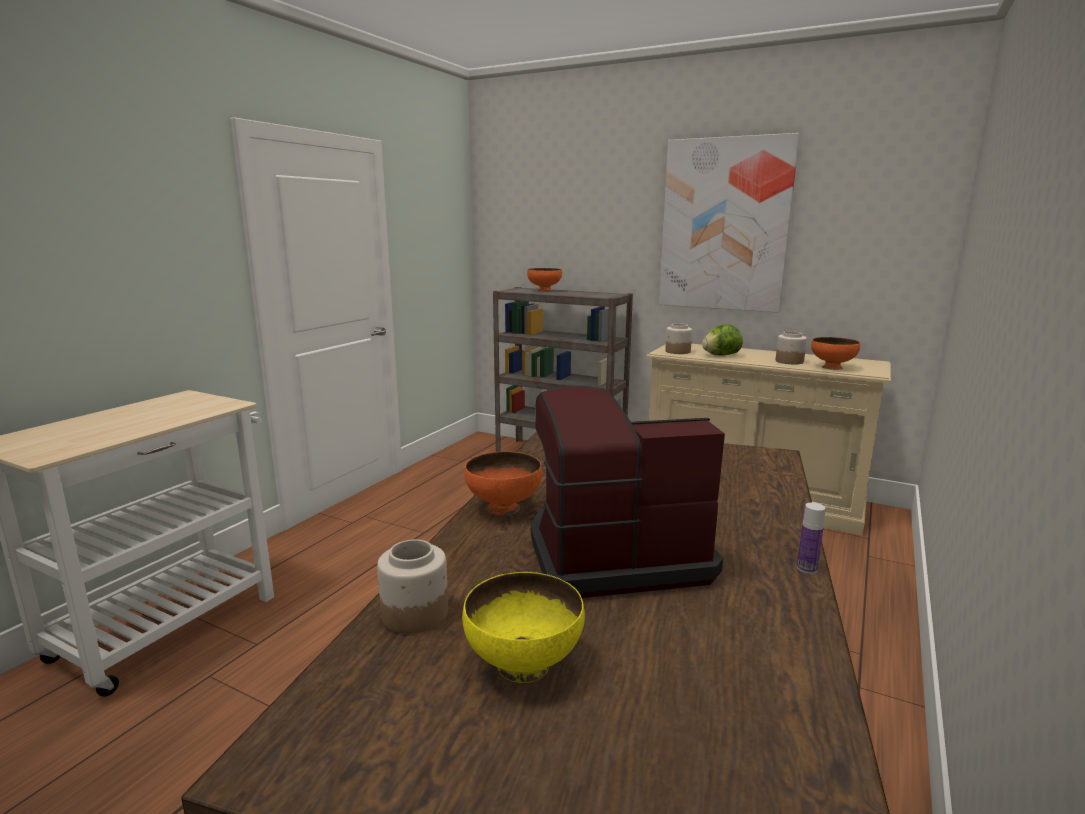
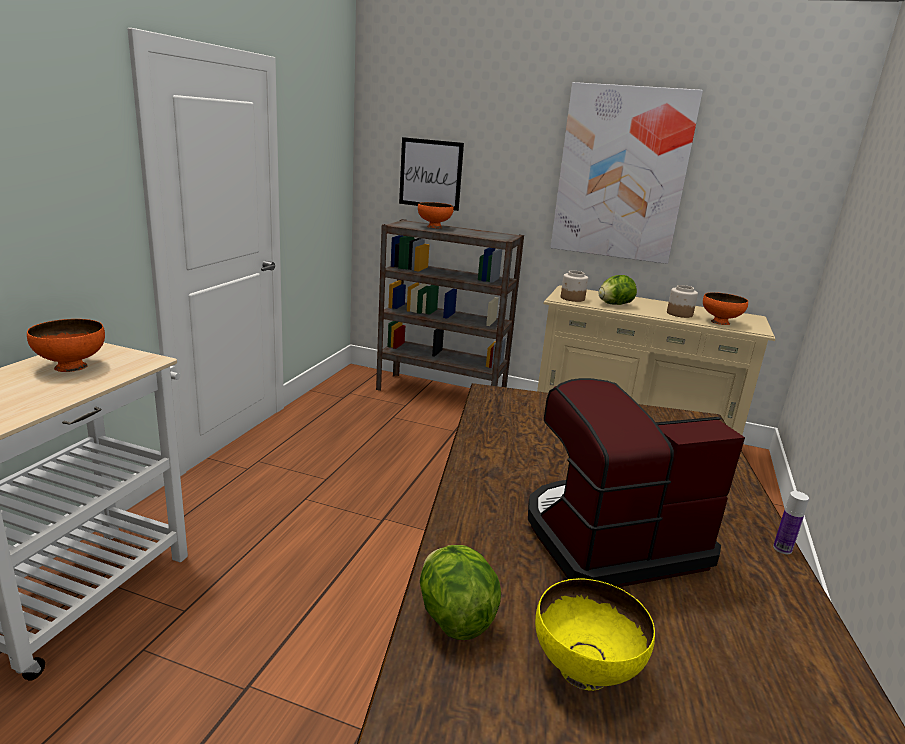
camera: 10 degrees left, 5 degrees up
jar [377,539,448,634] -> lettuce [420,545,501,640]
orange bowl [464,451,542,516] -> orange bowl moved to [27,319,105,372]
none -> picture [399,137,464,211]

